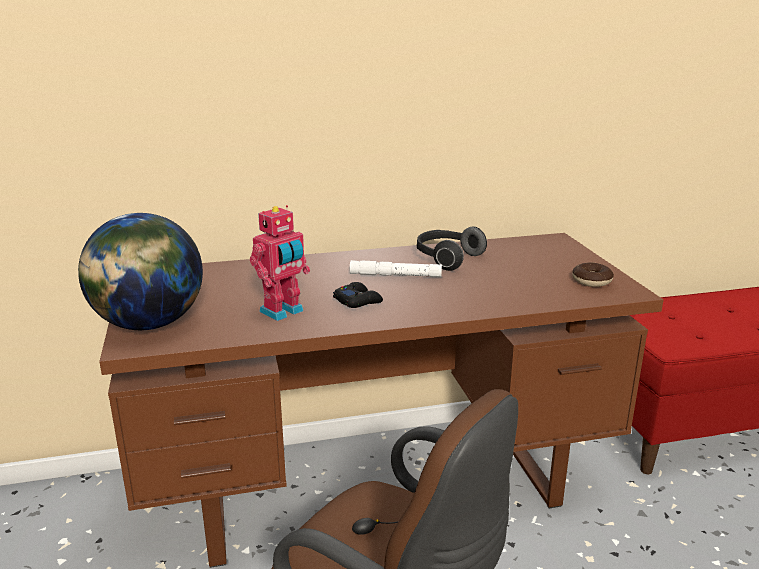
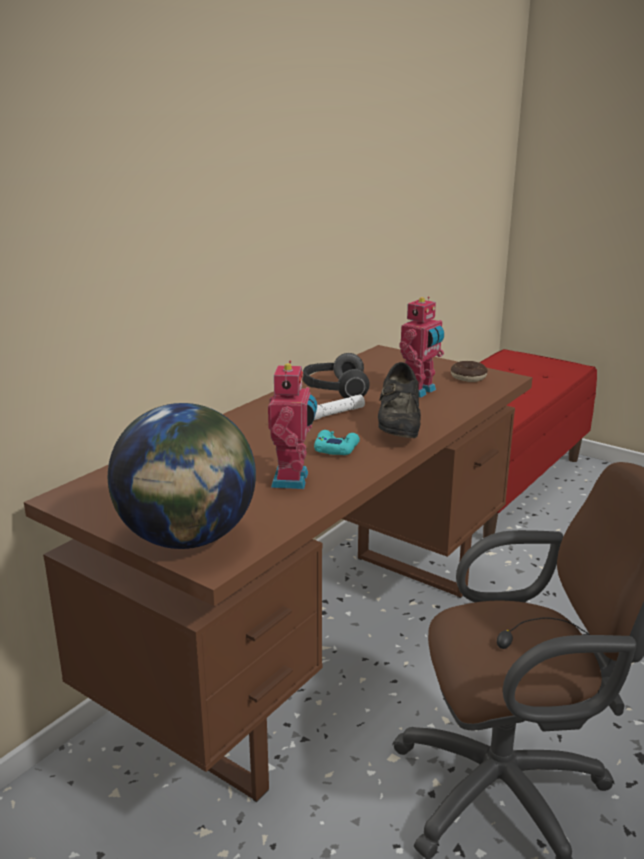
camera: 40 degrees left, 0 degrees up
black game controller [333,282,383,308] -> turquoise game controller [314,430,360,455]
none -> black shoe [378,362,421,438]
none -> toy robot [399,296,444,398]

